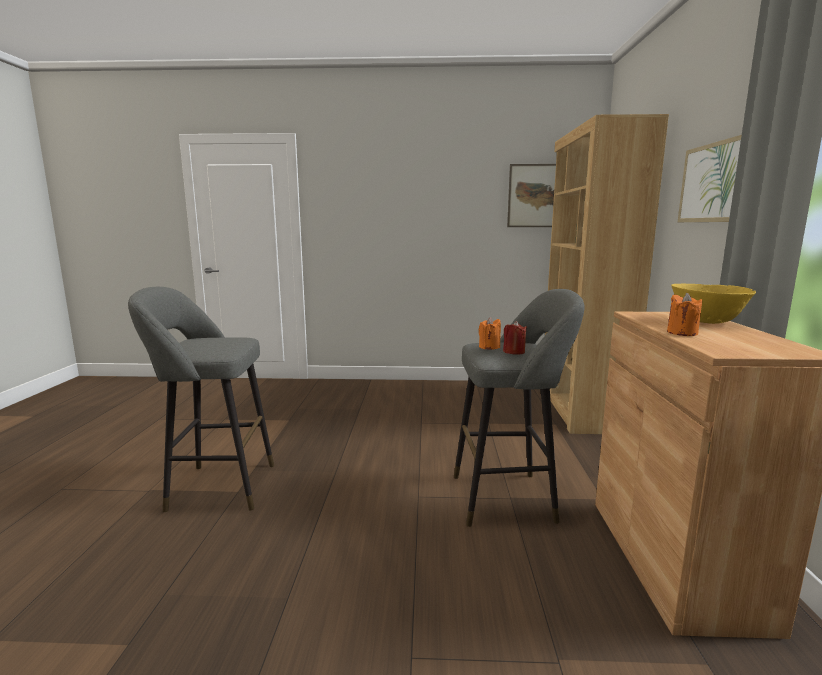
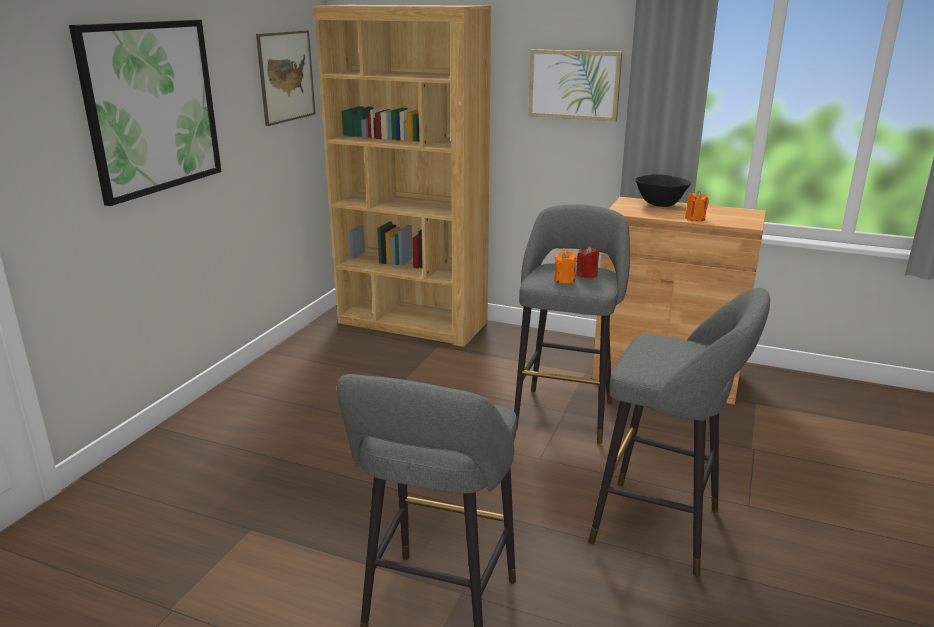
camera: 70 degrees left, 10 degrees up
yellow bowl [671,284,756,324] -> black bowl [635,174,691,207]
none -> picture [69,20,222,206]
none -> grey stool [588,288,770,576]

